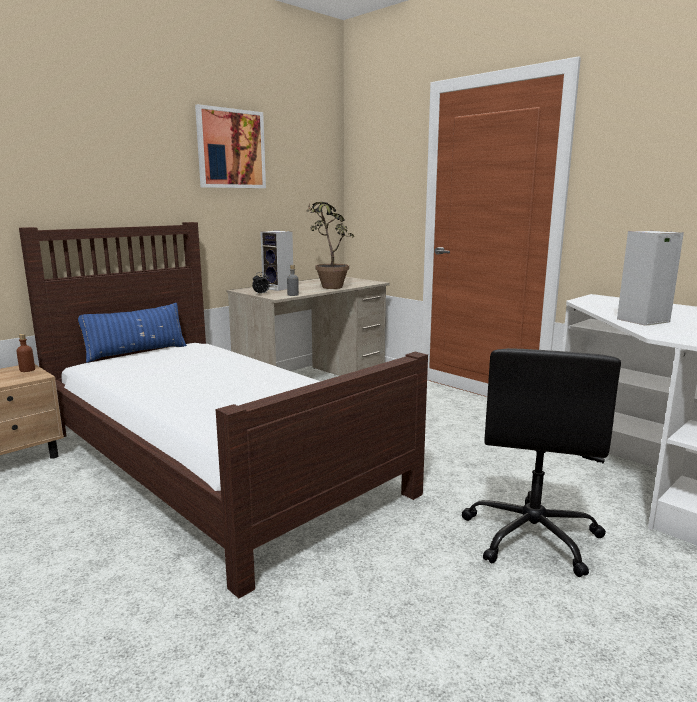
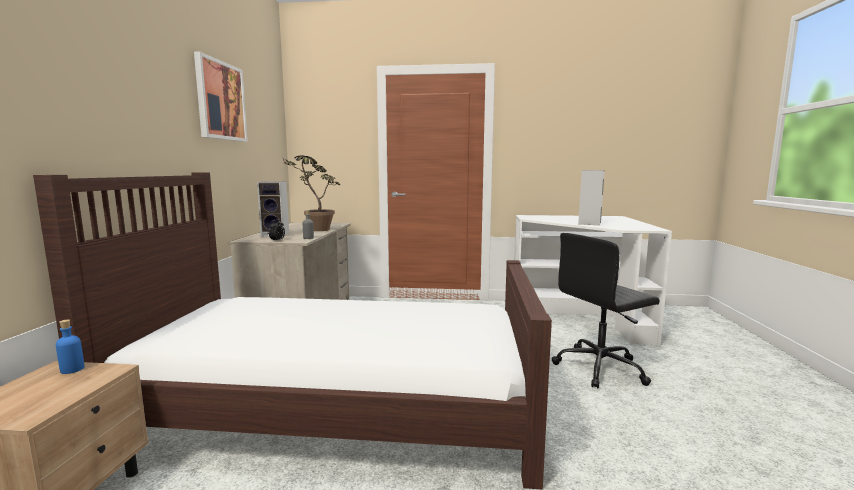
camera: 40 degrees left, 5 degrees down
brown bottle [16,334,35,372] -> blue bottle [56,320,85,374]
blue pillow [78,303,187,363] -> none
black office chair [462,348,621,577] -> black office chair turned 90 degrees clockwise [551,233,660,388]

